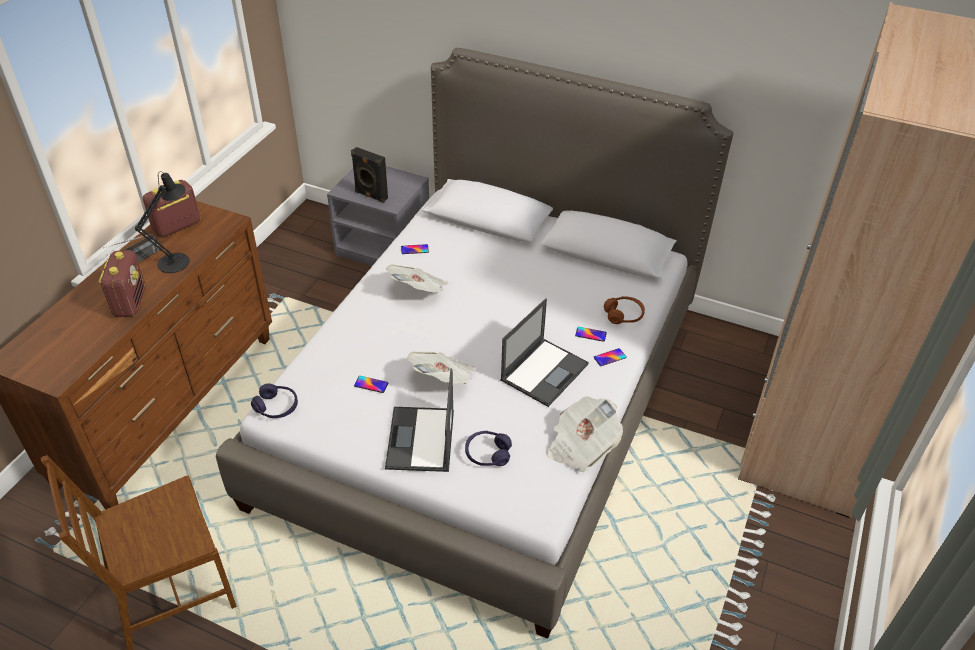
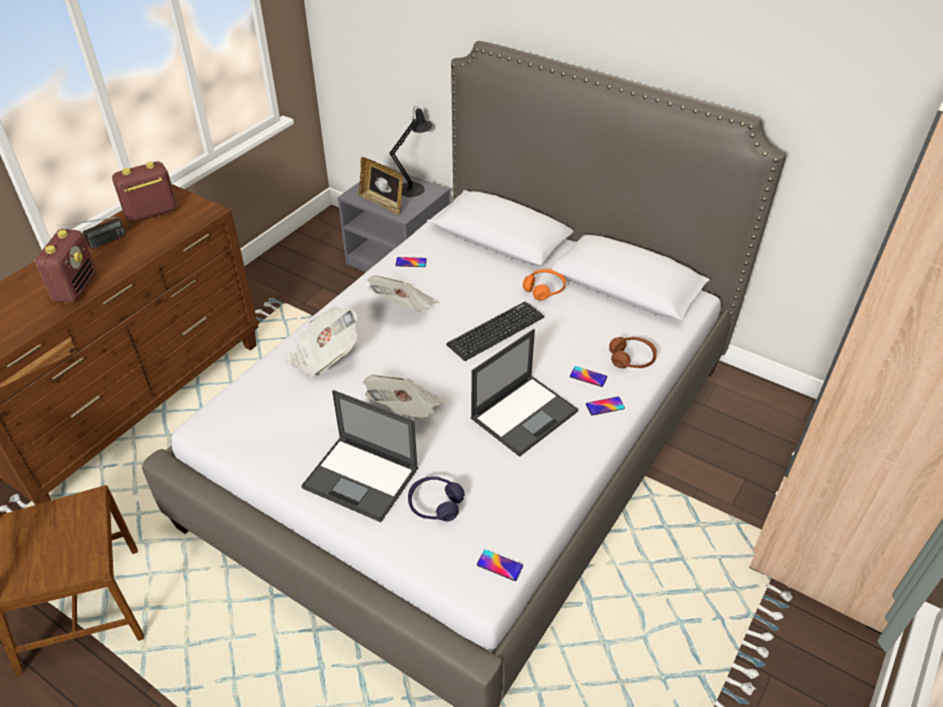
camera: 10 degrees right, 0 degrees up
black table lamp [135,171,190,273] -> black table lamp moved to [389,106,432,197]
purple headphones [251,383,298,418] -> none
black speaker [351,147,388,203] -> picture frame [359,157,403,215]
phone [354,376,389,393] -> phone moved to [477,550,523,581]
laptop [385,368,454,472] -> laptop turned 75 degrees counterclockwise [301,390,418,522]
newspaper [546,396,623,472] -> newspaper moved to [286,306,358,378]
none -> keyboard [446,301,544,361]
none -> orange headphones [523,269,566,301]

